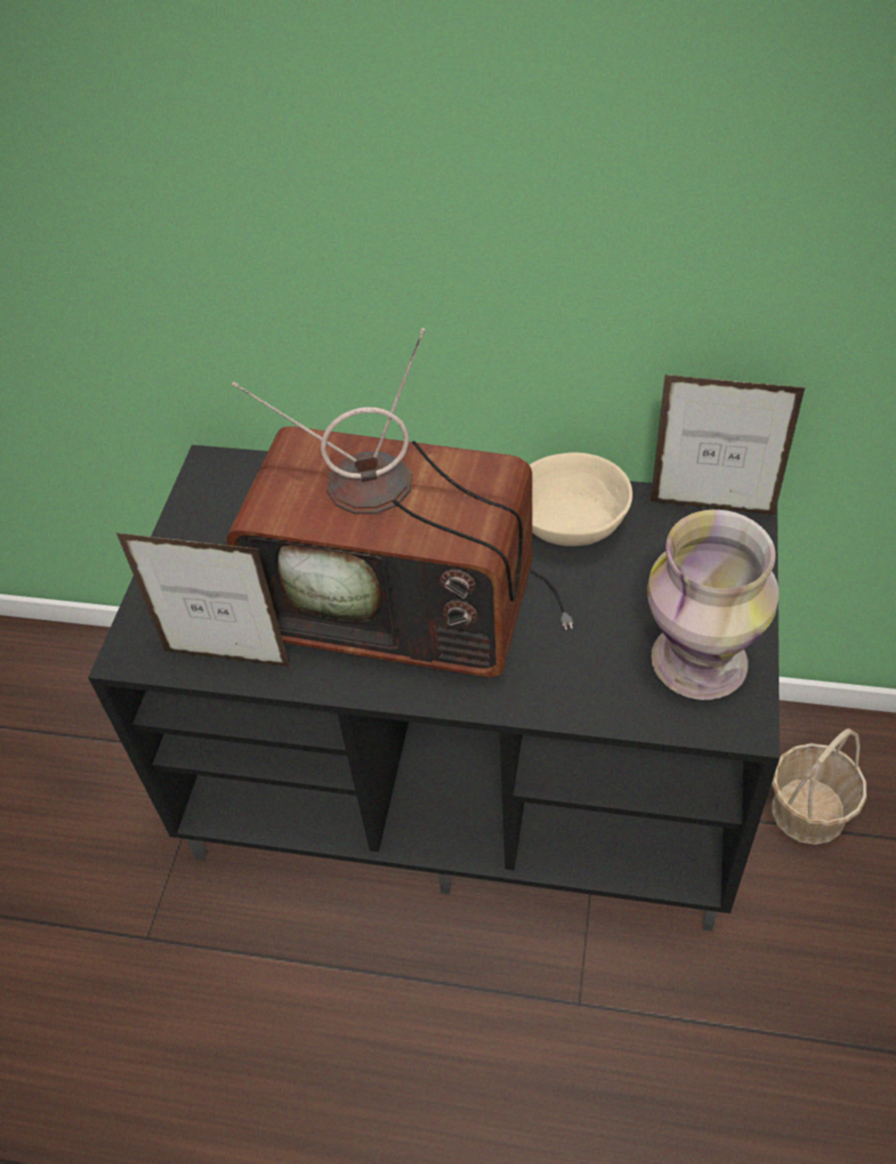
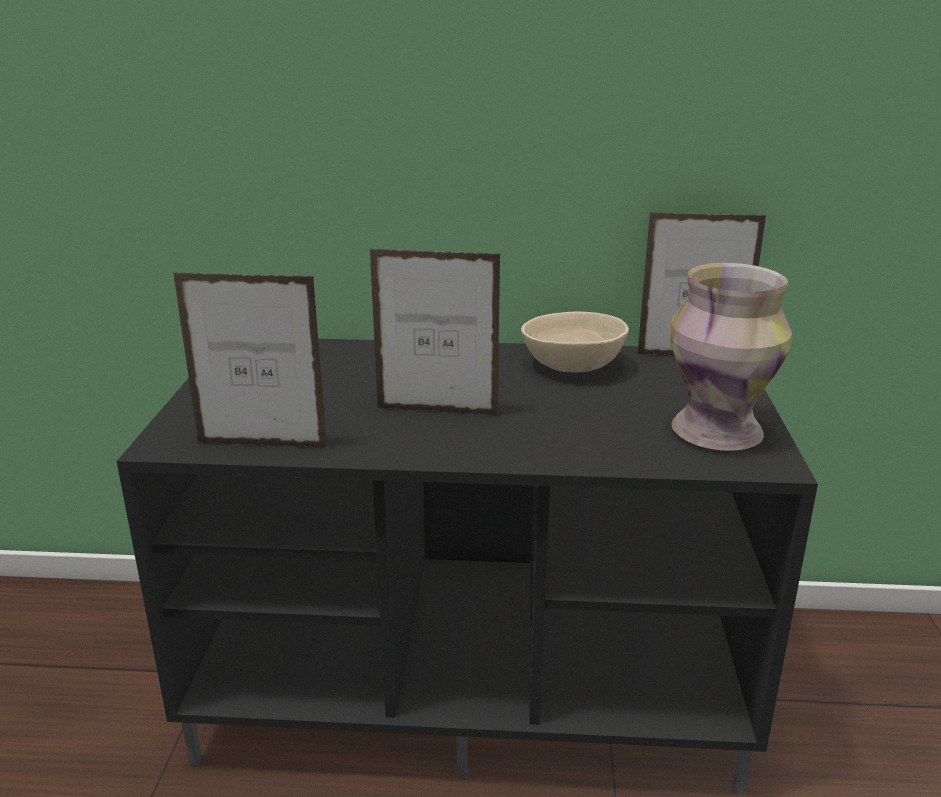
camera: 10 degrees left, 25 degrees down
television [227,328,574,677] -> picture frame [370,249,501,415]
basket [772,728,867,845] -> none

